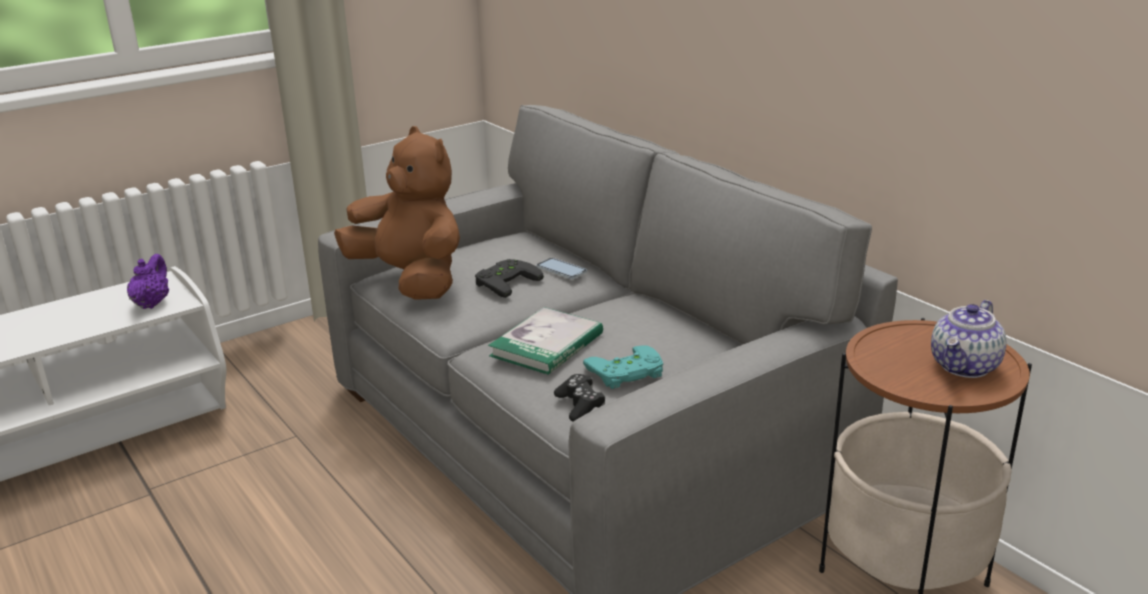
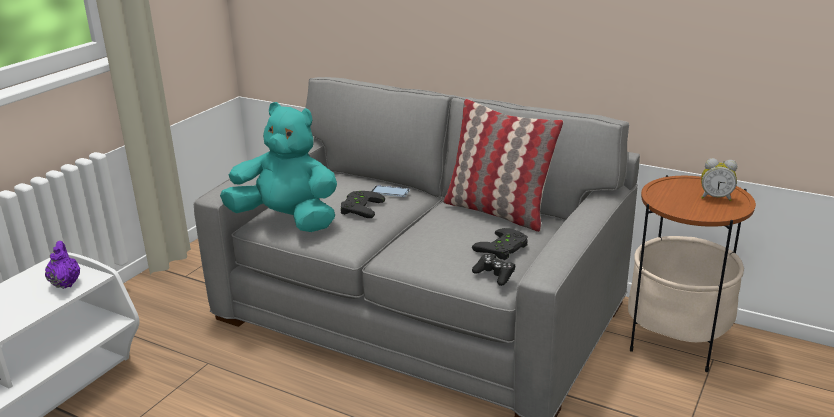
camera: 25 degrees left, 0 degrees up
brown plush toy [334,126,460,300] -> turquoise plush toy [220,102,337,232]
book [488,307,603,375] -> none
turquoise game controller [583,346,663,389] -> black game controller [472,228,528,260]
teapot [931,300,1007,378] -> alarm clock [701,158,737,201]
none -> pillow [443,99,563,232]

